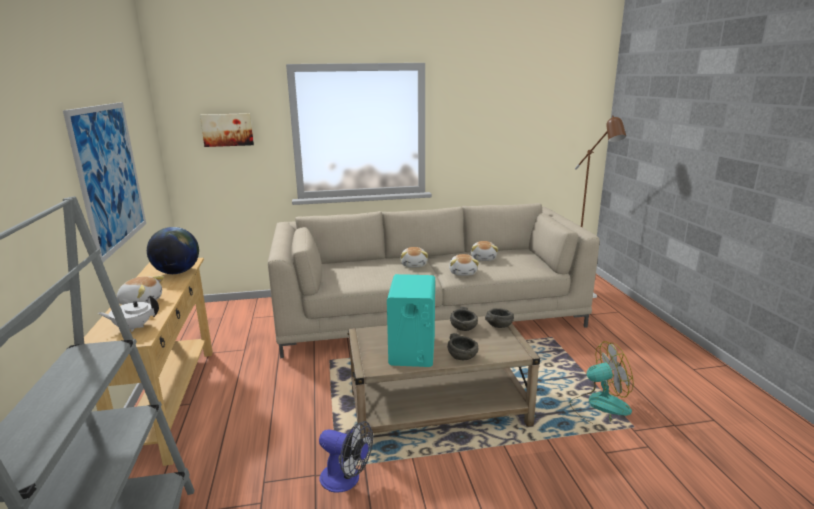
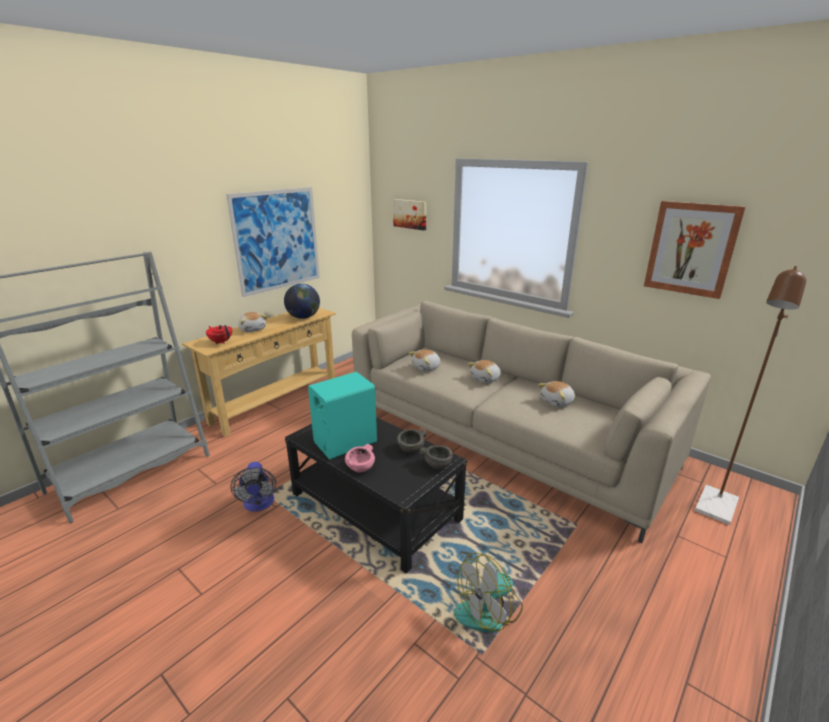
camera: 50 degrees right, 5 degrees up
white teapot [98,296,159,332] -> red teapot [206,325,232,344]
beige coffee table [348,316,540,439] -> black coffee table [285,417,467,573]
grey bowl [447,333,479,360] -> pink bowl [345,444,375,472]
plush toy [449,254,479,276] -> plush toy moved to [409,350,441,372]
fan [570,341,634,426] -> fan turned 105 degrees clockwise [454,553,523,632]
none -> picture [644,201,746,299]

